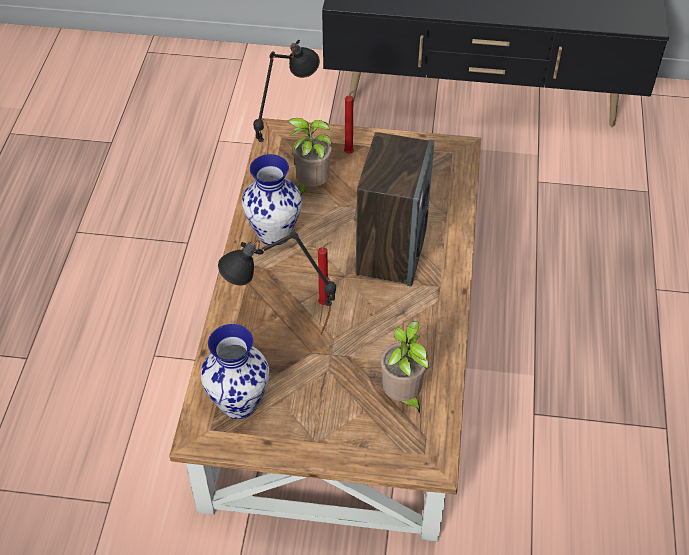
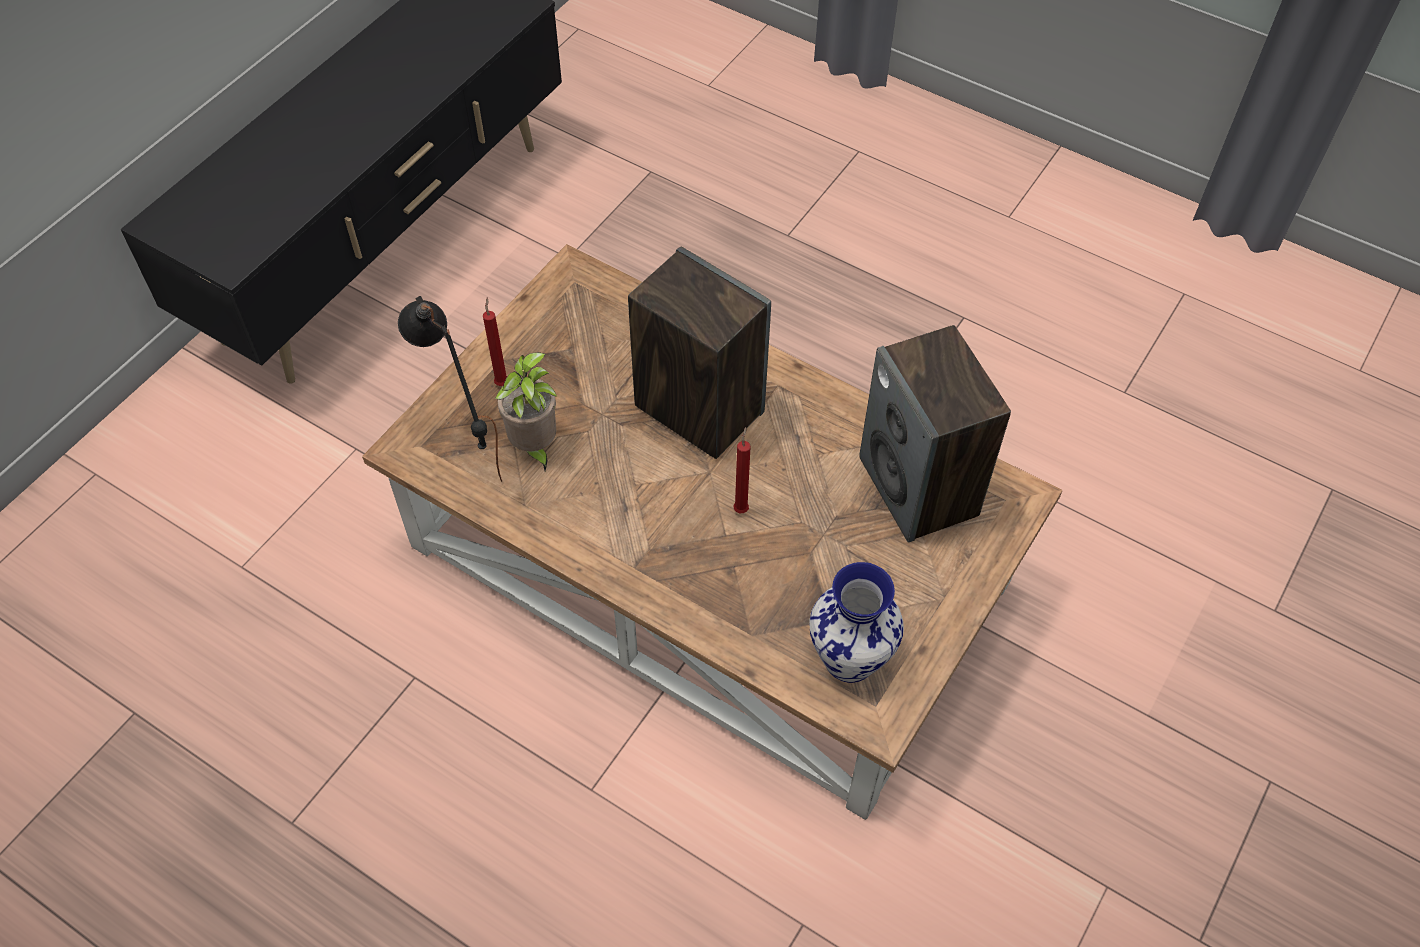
camera: 65 degrees left, 5 degrees up
black table lamp [218,232,336,335] -> none
vase [242,154,302,245] -> none
potted plant [381,321,429,414] -> speaker [859,325,1011,542]

